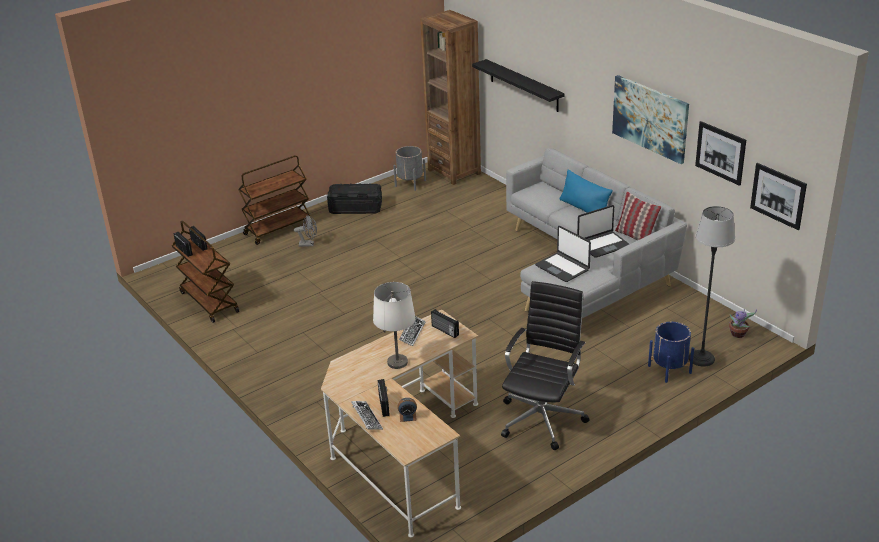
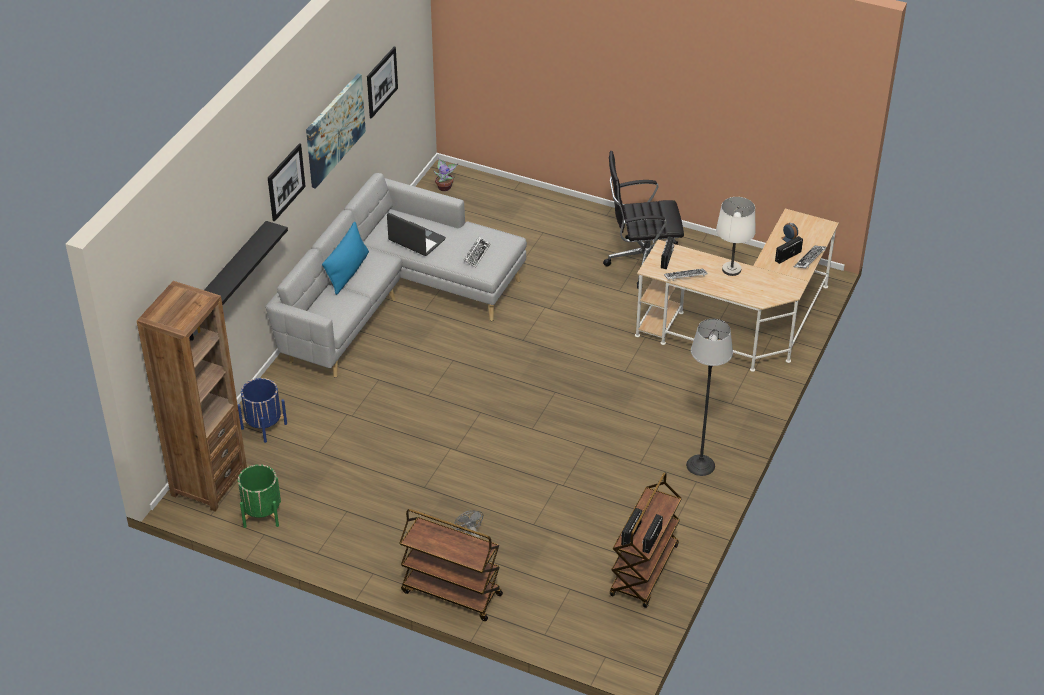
camera: 120 degrees left, 10 degrees up
black storage box [327,183,382,214] -> none
grey planter [393,146,426,191] -> green planter [238,464,281,528]
laptop [535,226,591,282] -> keyboard [463,237,491,268]
pillow [615,191,661,240] -> none
blue planter [648,322,694,383] -> blue planter moved to [238,378,287,443]
floor lamp [688,206,735,366] -> floor lamp moved to [686,319,733,476]
picture [750,163,807,230] -> picture moved to [268,143,306,222]

